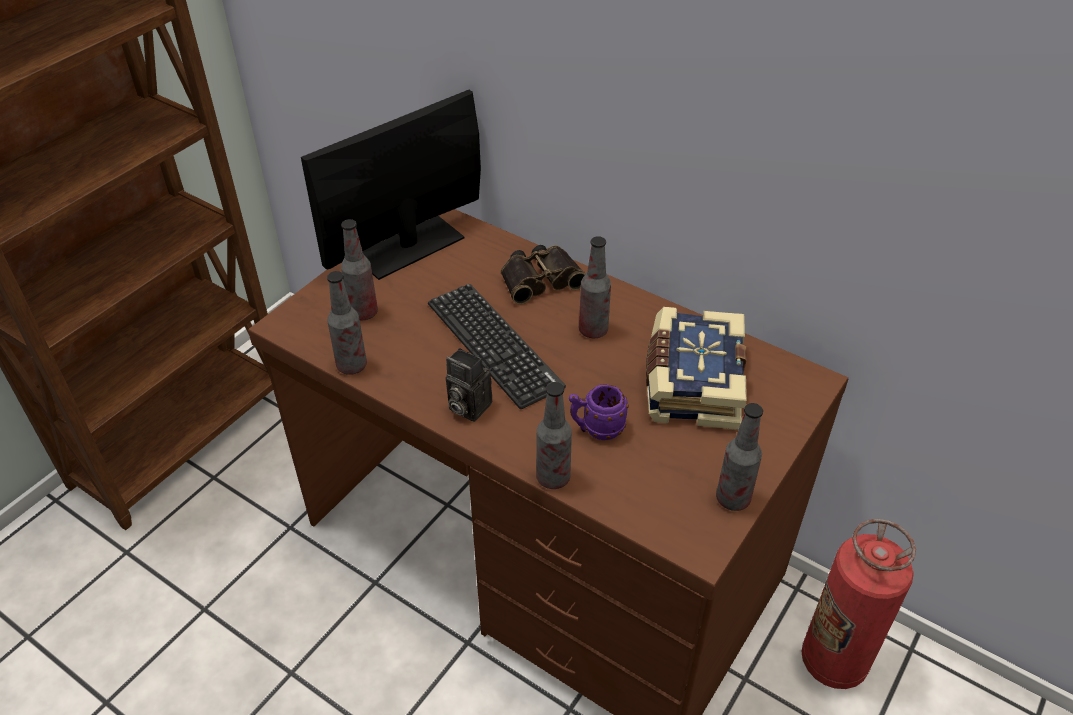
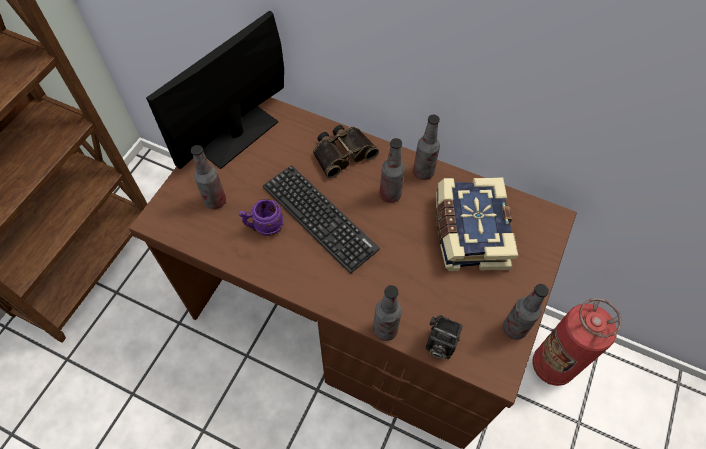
camera: 10 degrees left, 15 degrees up
bottle [327,271,367,375] -> bottle moved to [413,115,440,180]
camera [446,348,492,422] -> camera moved to [426,315,463,359]
purple mug [569,384,629,440] -> purple mug moved to [239,199,284,236]

